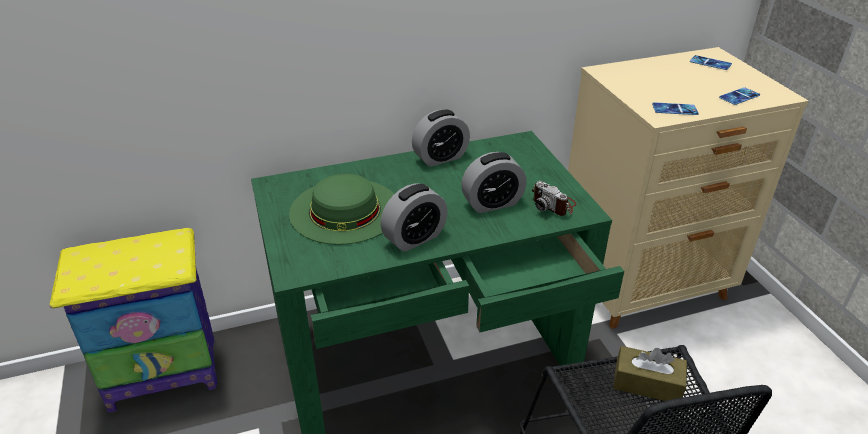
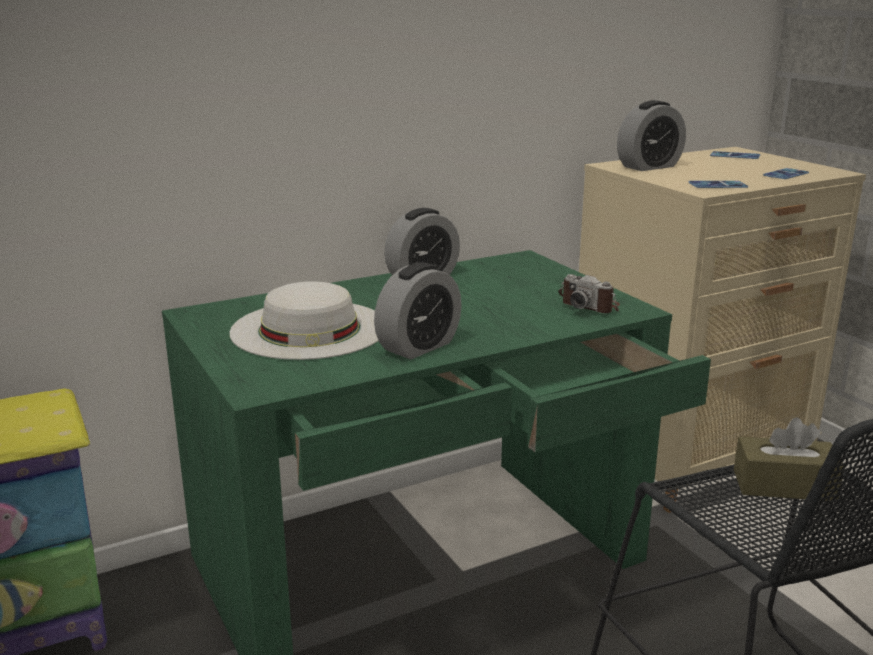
camera: 10 degrees left, 15 degrees down
green hat [289,174,394,245] -> white hat [230,282,379,360]
alarm clock [461,152,527,213] -> alarm clock moved to [617,100,686,171]

